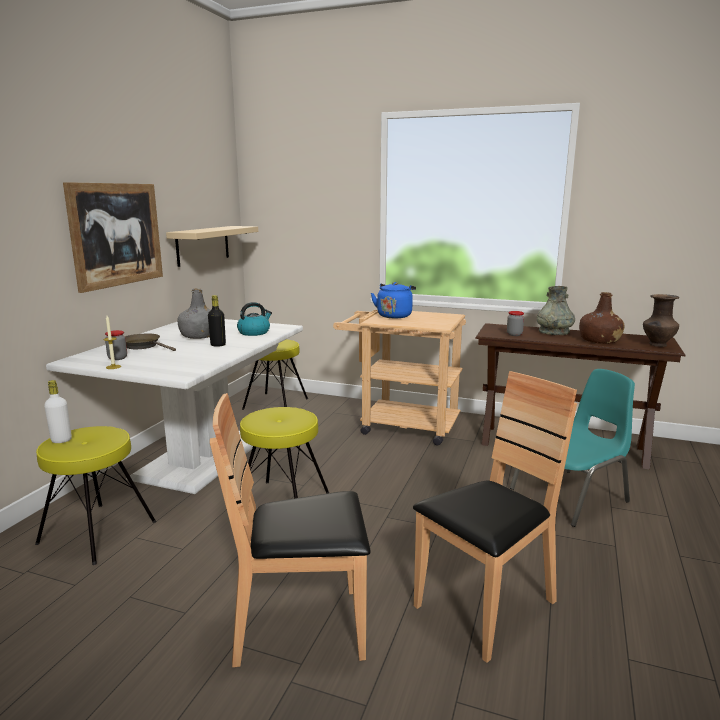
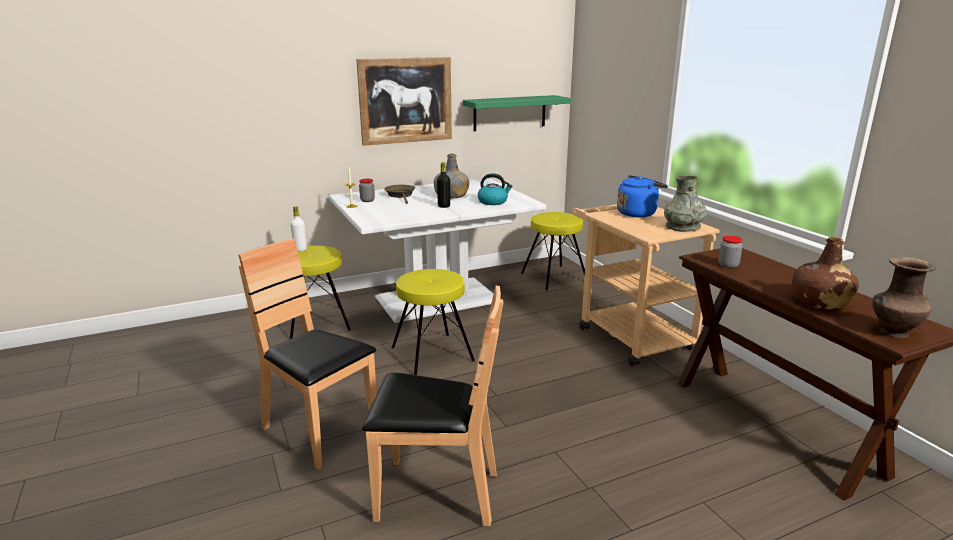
camera: 45 degrees right, 5 degrees up
beige shelf [166,226,258,267] -> green shelf [463,95,571,131]
turquoise chair [510,369,635,527] -> none
grey vase [537,286,575,335] -> grey vase moved to [664,176,707,232]

